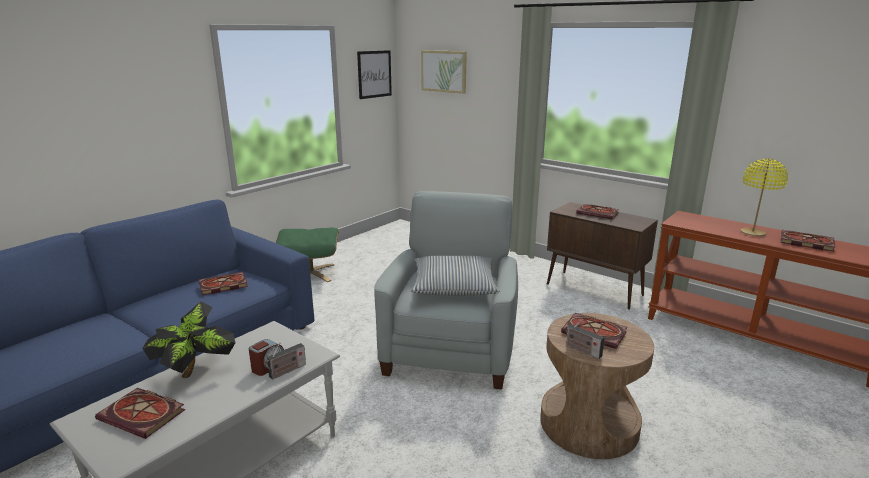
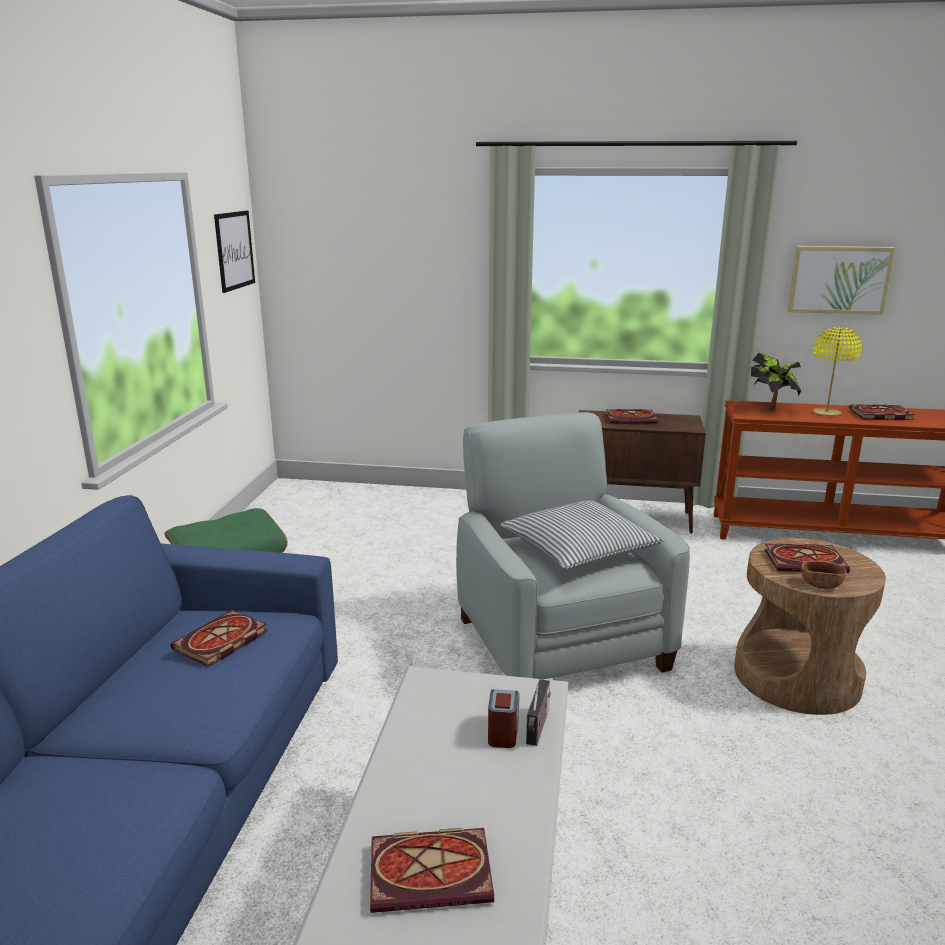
camera: 30 degrees left, 0 degrees up
potted plant [142,301,236,378] -> potted plant moved to [751,353,801,411]
picture [421,50,467,94] -> picture moved to [788,246,895,315]
radio [565,319,605,359] -> brown bowl [801,560,847,589]

